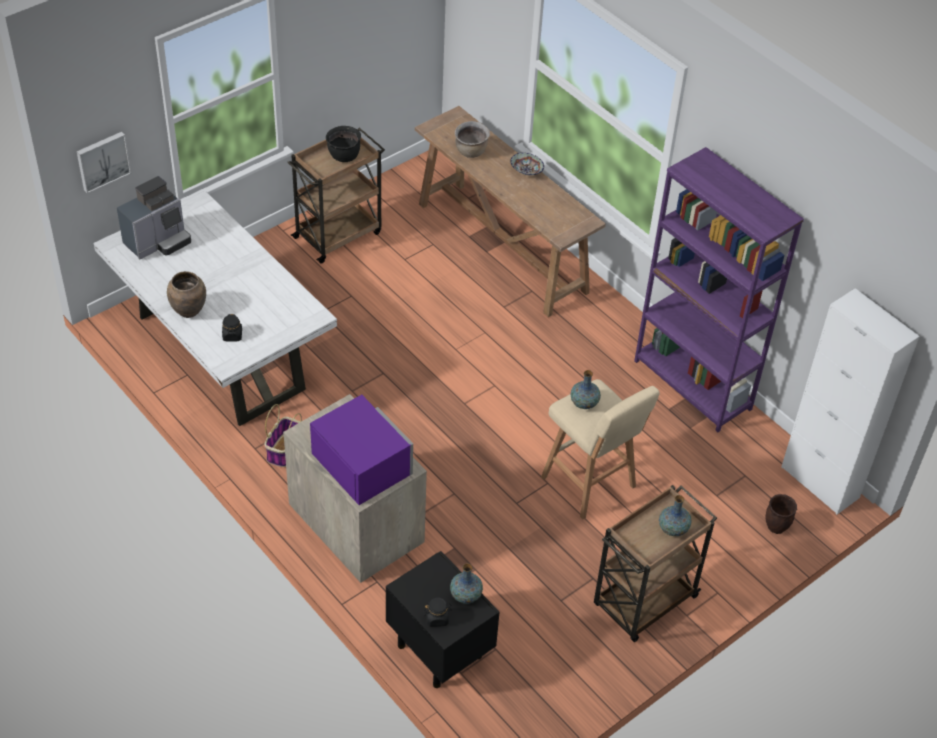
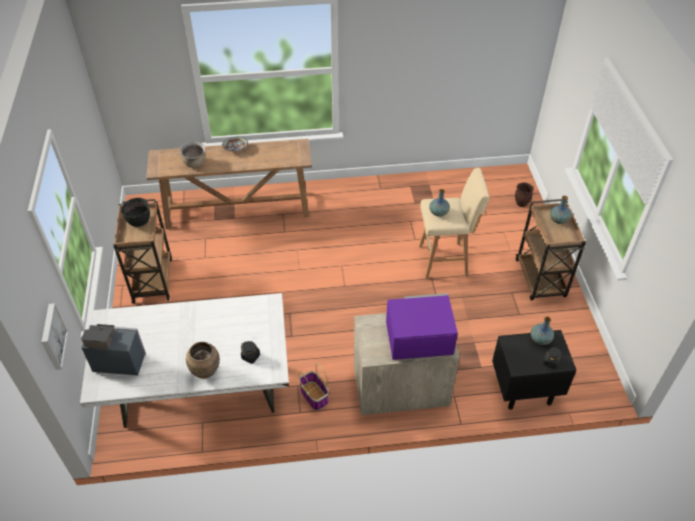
camera: 55 degrees left, 0 degrees up
coffee machine [117,176,191,260] -> coffee machine turned 75 degrees counterclockwise [81,324,146,375]
purple bookcase [634,147,804,432] -> none
white cabinet [781,288,920,514] -> none

